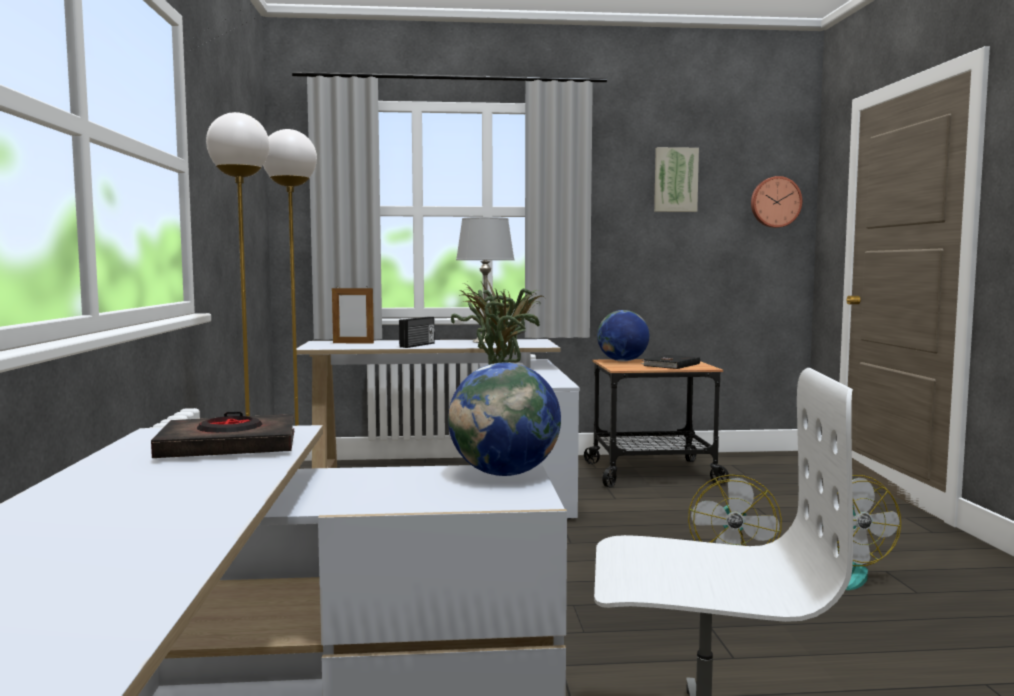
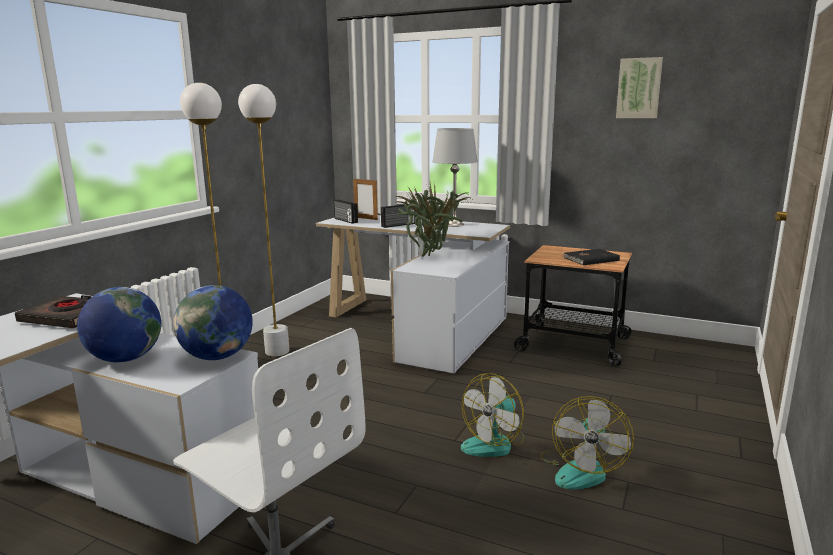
camera: 30 degrees right, 10 degrees up
globe [597,310,649,362] -> globe moved to [77,287,161,363]
wall clock [751,176,802,228] -> none
none -> radio [334,200,358,224]

